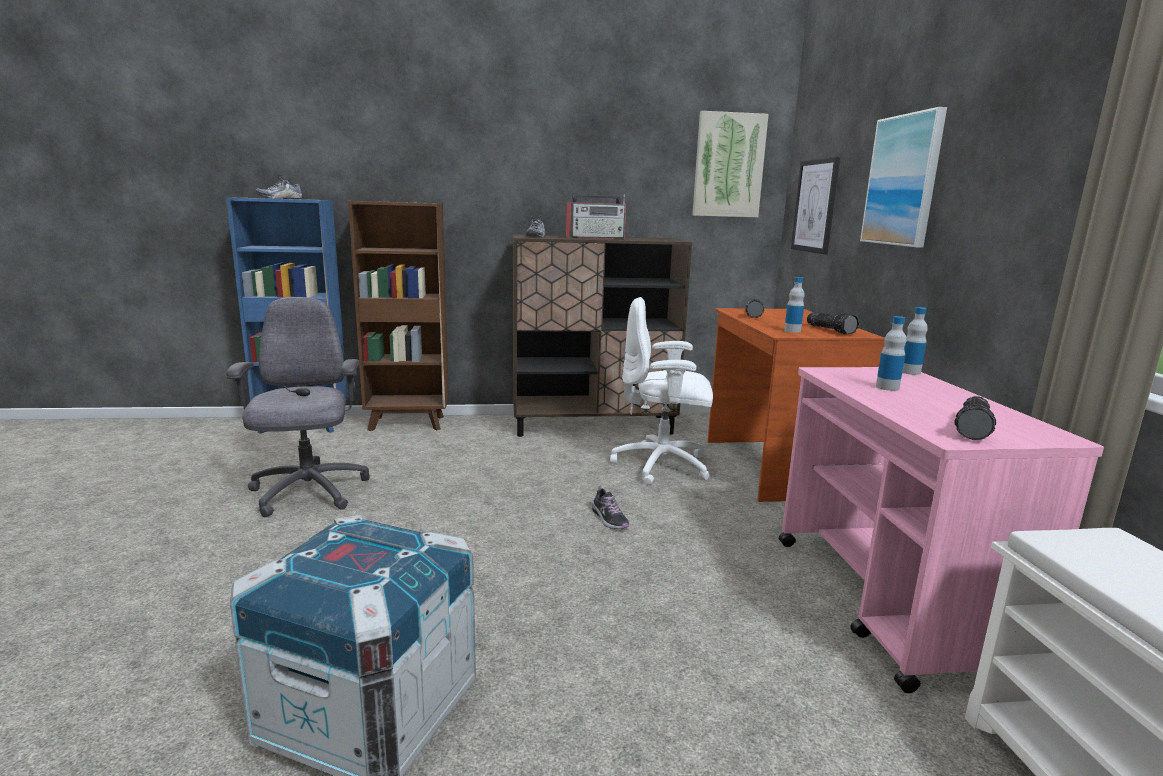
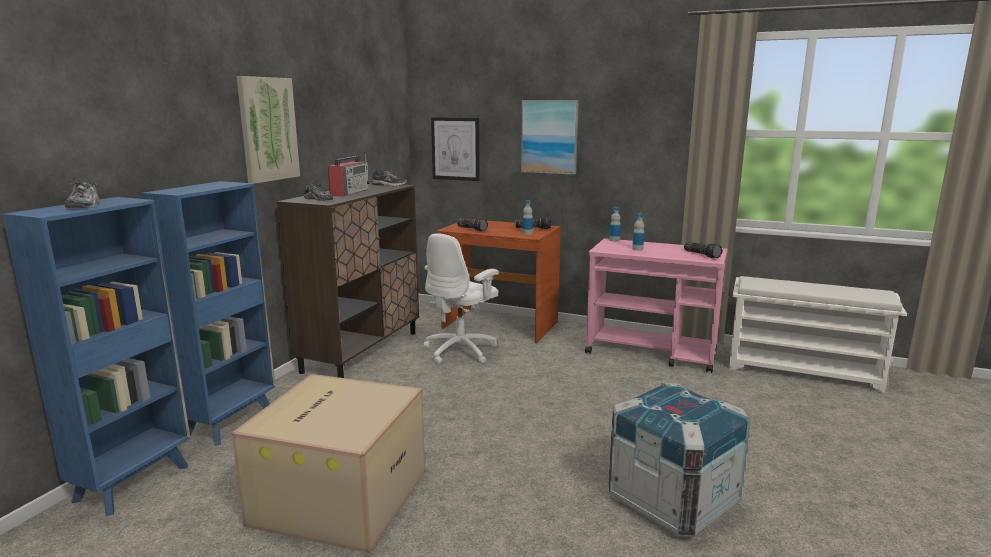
camera: 60 degrees left, 0 degrees up
grey office chair [226,297,370,517] -> cardboard box [231,374,425,553]
brown bookcase [348,201,449,431] -> blue bookcase [141,181,275,446]
shoe [592,485,629,529] -> shoe moved to [371,169,407,186]
picture [692,111,769,217] -> picture moved to [236,76,300,184]

